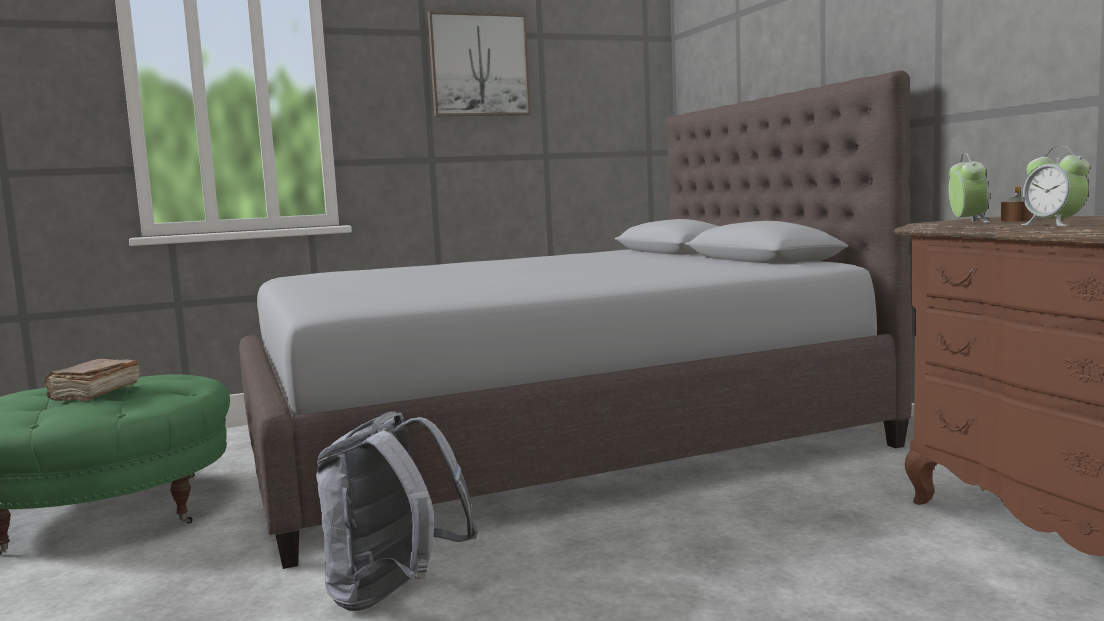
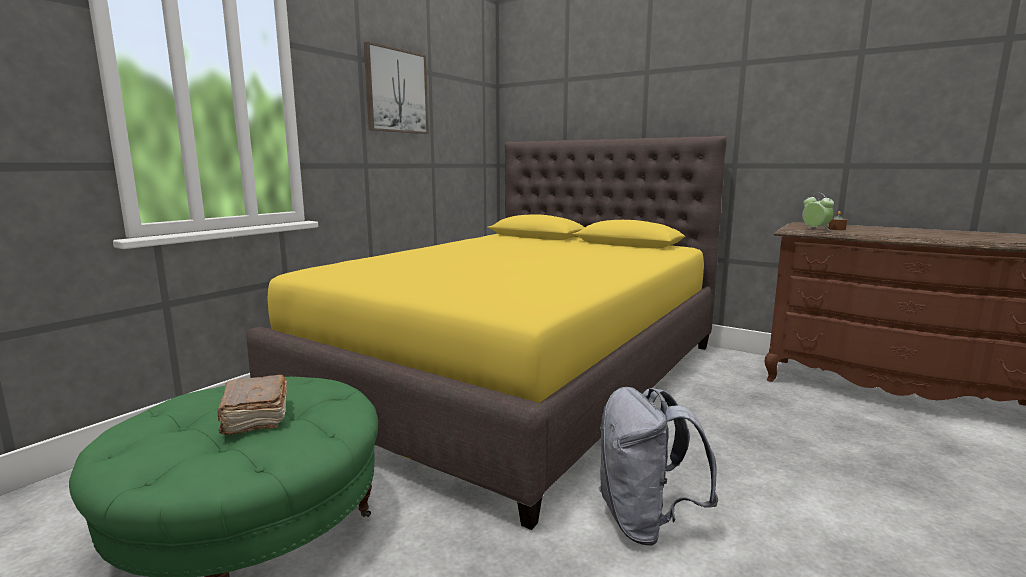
camera: 35 degrees left, 5 degrees up
grey bed [239,70,912,569] -> yellow bed [246,136,727,530]
alarm clock [1021,146,1090,226] -> none

